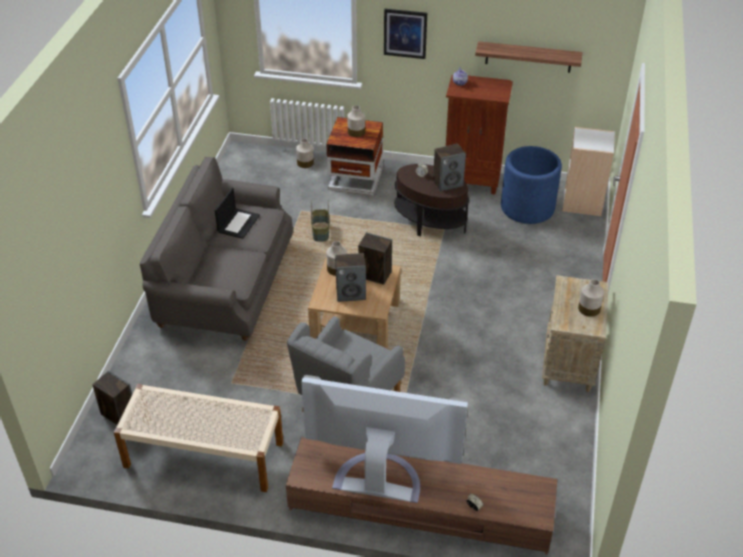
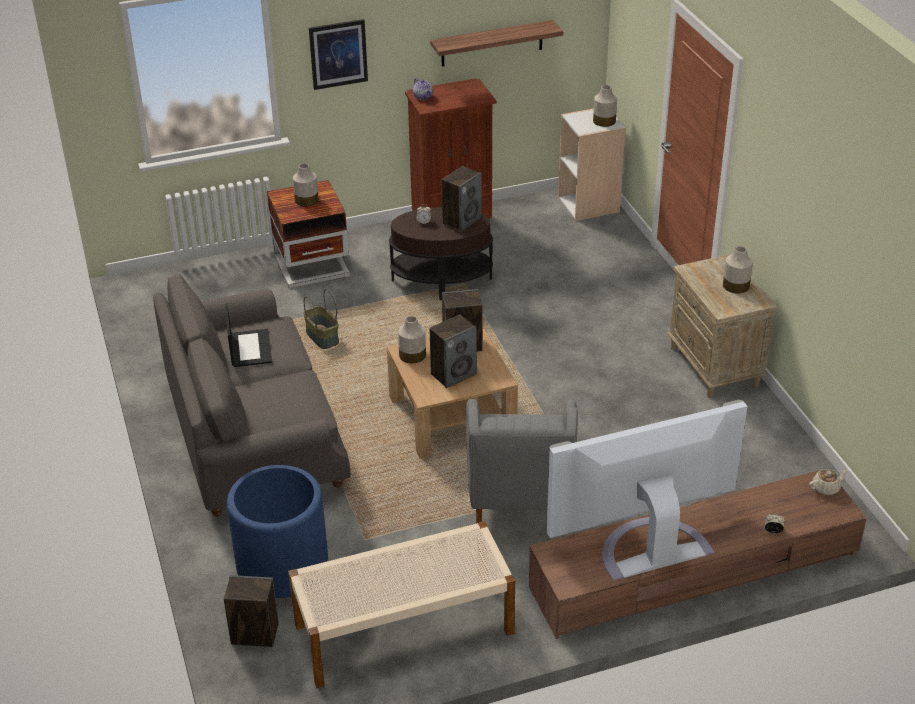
camera: 30 degrees left, 5 degrees down
beige vase [296,138,314,168] -> beige vase moved to [593,85,617,127]
blue planter [501,146,562,224] -> blue planter moved to [227,465,328,598]
none -> beige teapot [809,469,849,495]

